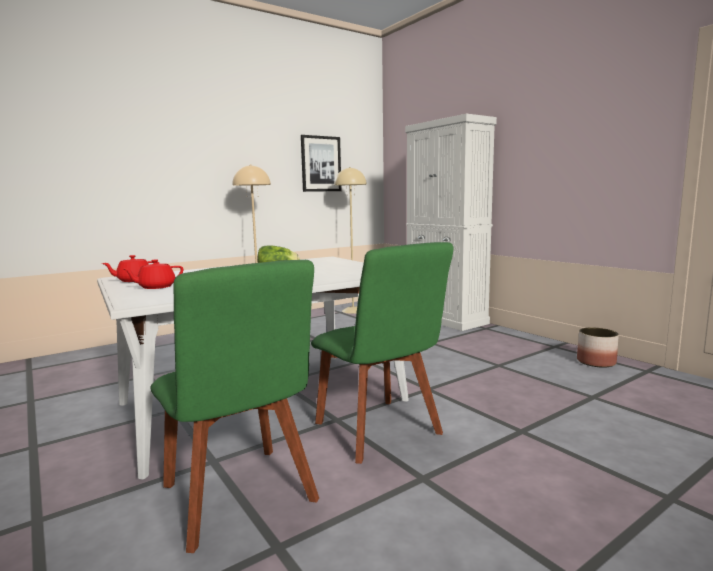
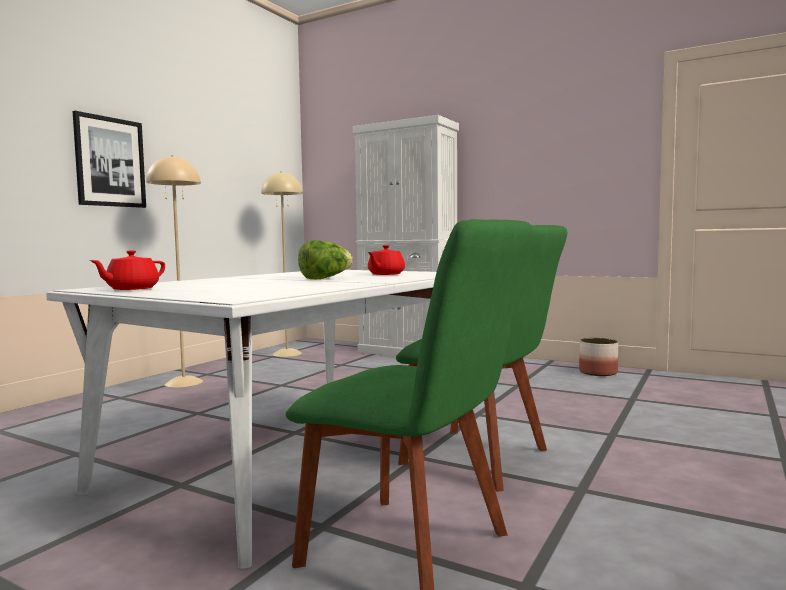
camera: 25 degrees left, 5 degrees down
red teapot [122,259,183,289] -> red teapot moved to [368,245,405,275]
picture [301,135,341,192] -> picture moved to [73,111,146,208]

